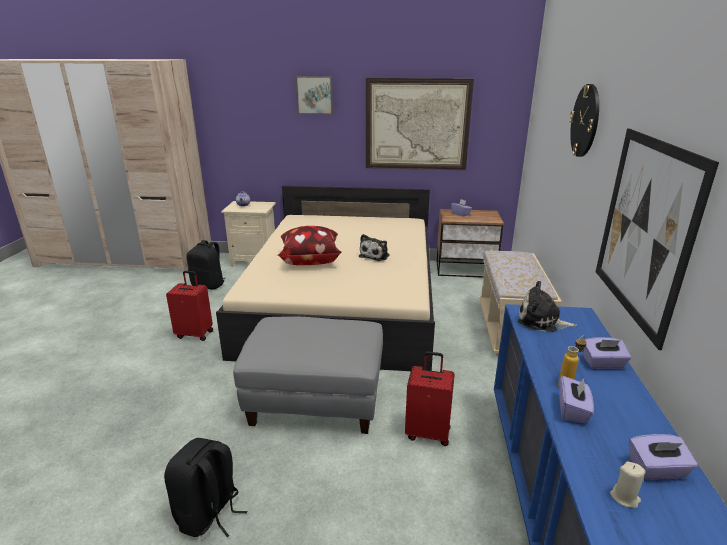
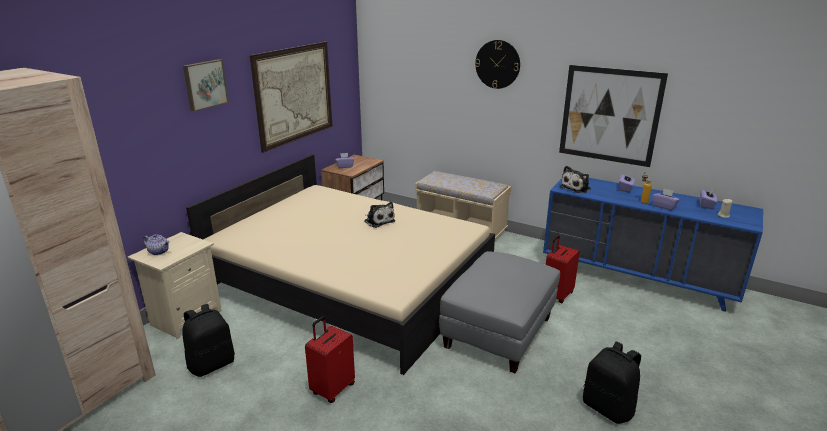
camera: 65 degrees left, 0 degrees up
pillow [278,226,342,265] -> none

